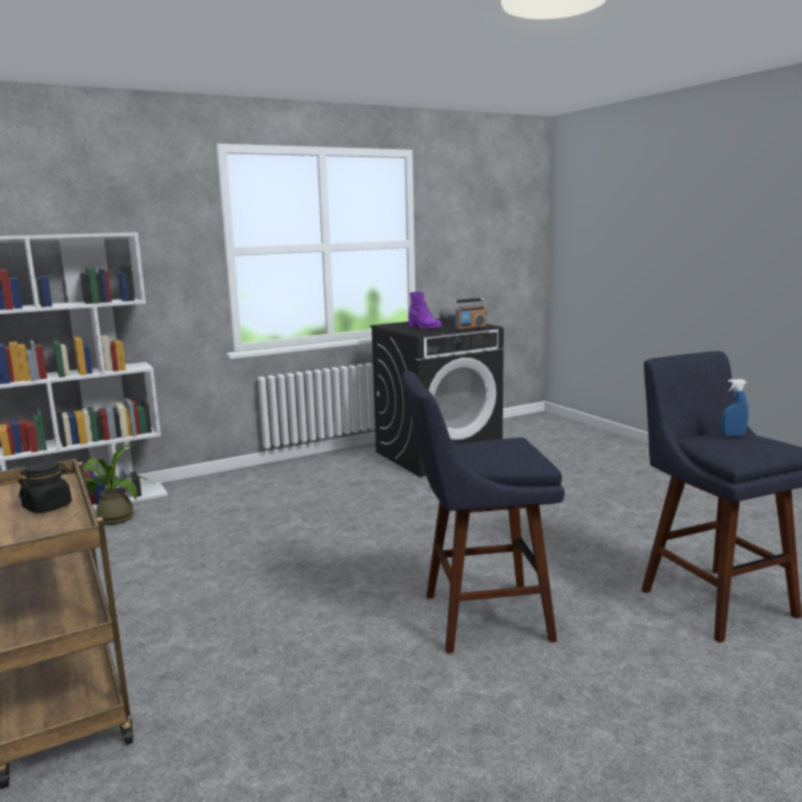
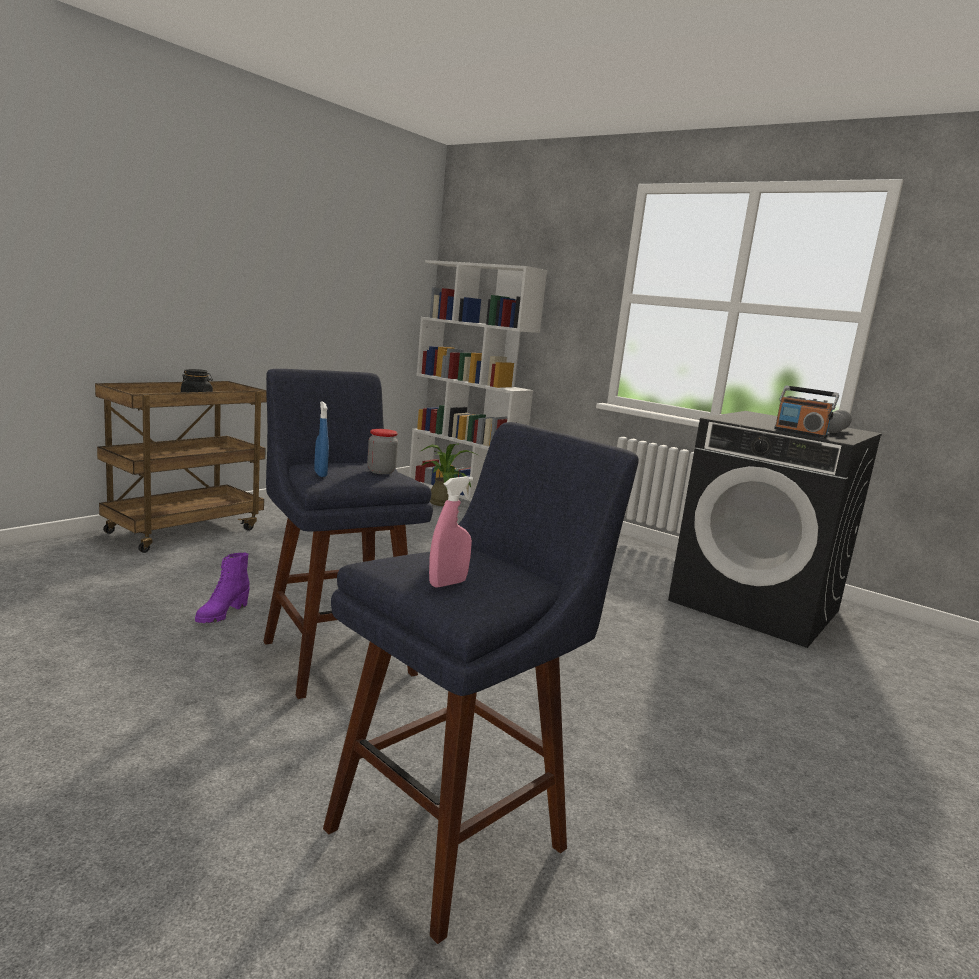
camera: 65 degrees right, 0 degrees up
purple boot [408,292,442,329] -> purple boot moved to [195,553,250,623]
blue spray bottle [721,379,749,436] -> blue spray bottle moved to [314,401,329,477]
none -> jar [367,429,398,474]
none -> pink spray bottle [429,476,473,588]

